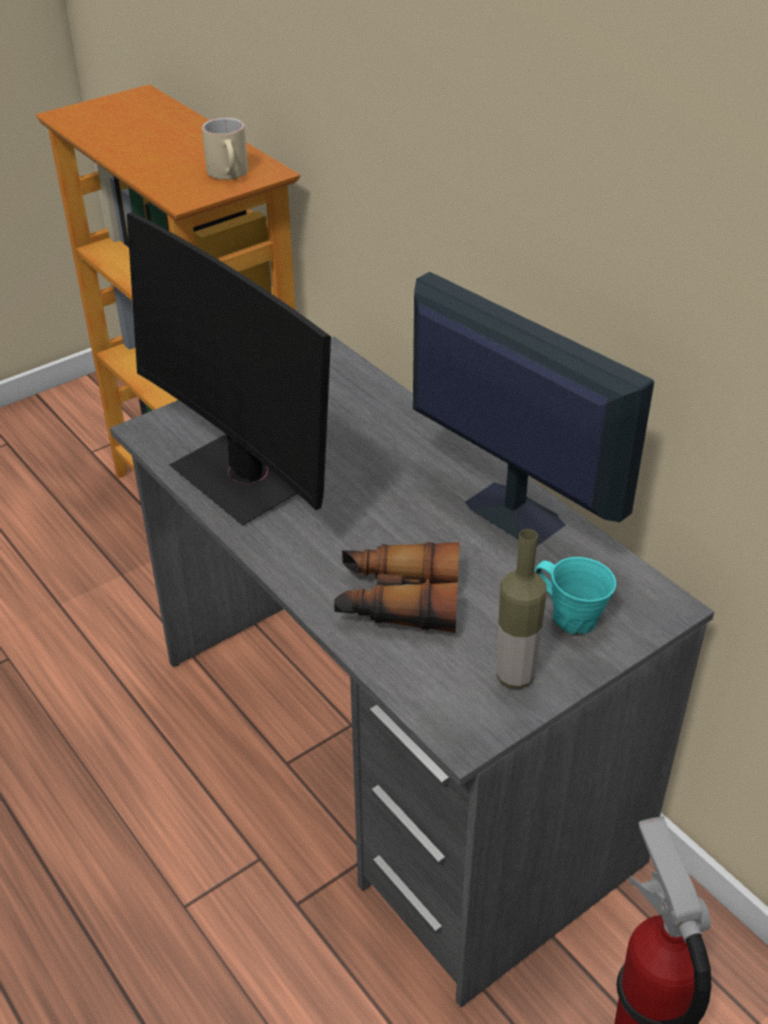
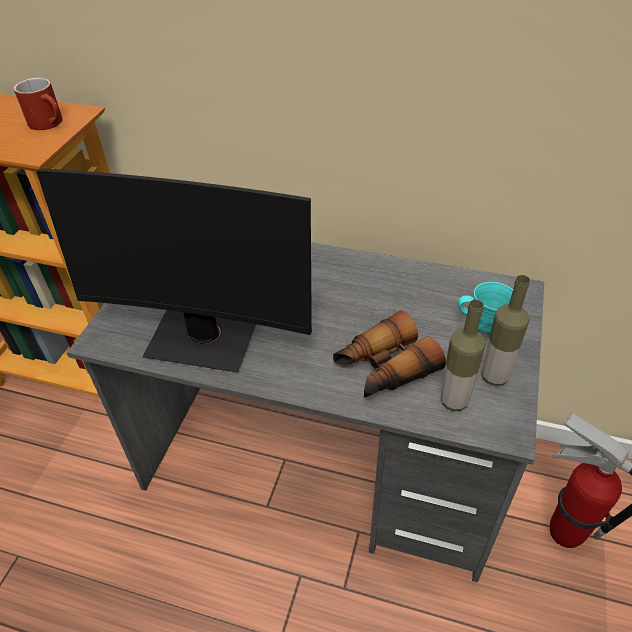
camera: 35 degrees left, 5 degrees up
beige mug [202,118,248,180] -> red mug [14,78,63,130]
monitor [413,272,654,546] -> none
none -> bottle [441,300,486,411]

